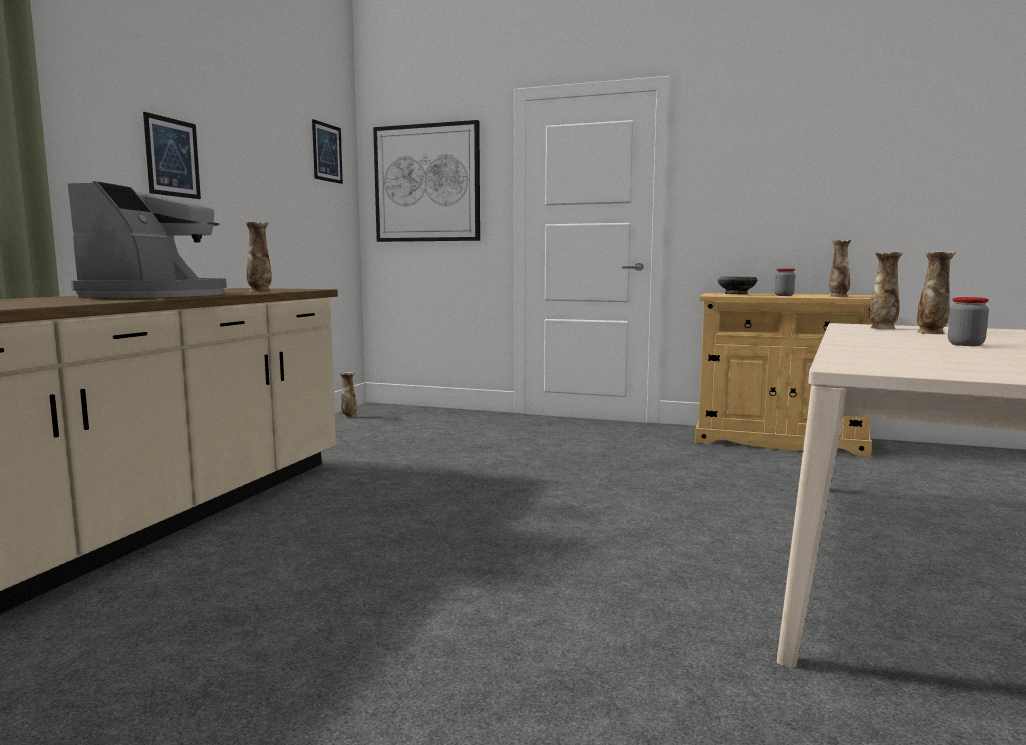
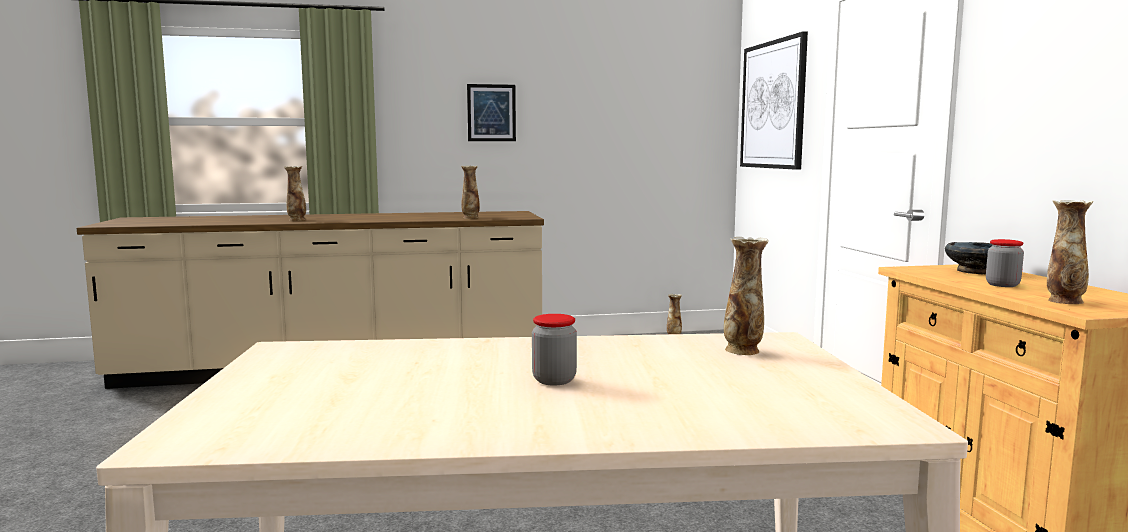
camera: 60 degrees right, 0 degrees up
coffee machine [68,181,227,298] -> none
picture [312,119,343,184] -> none
vase [916,252,956,334] -> vase moved to [284,166,306,221]

